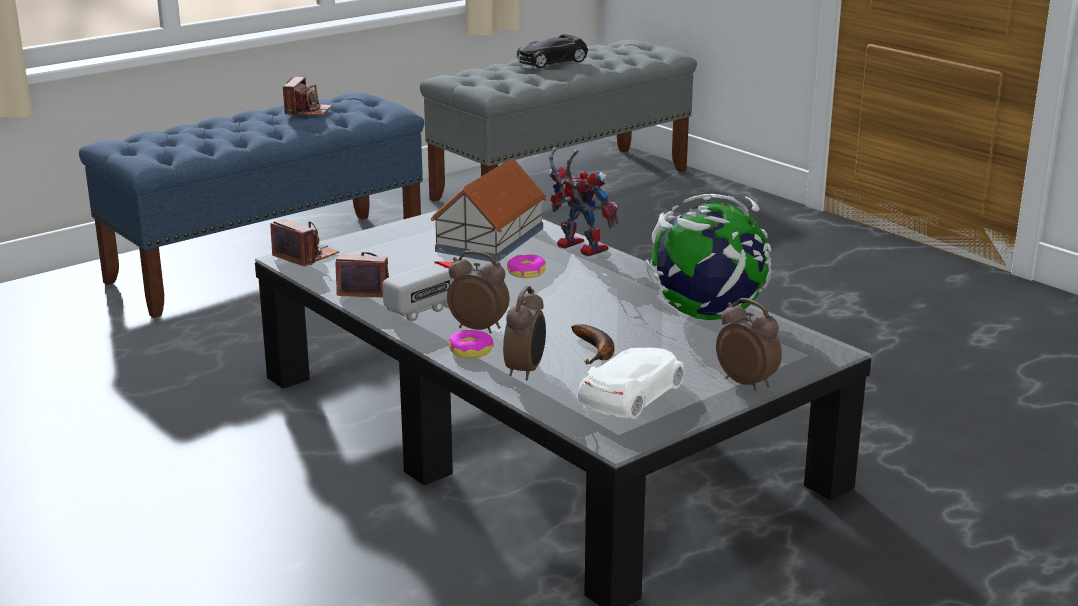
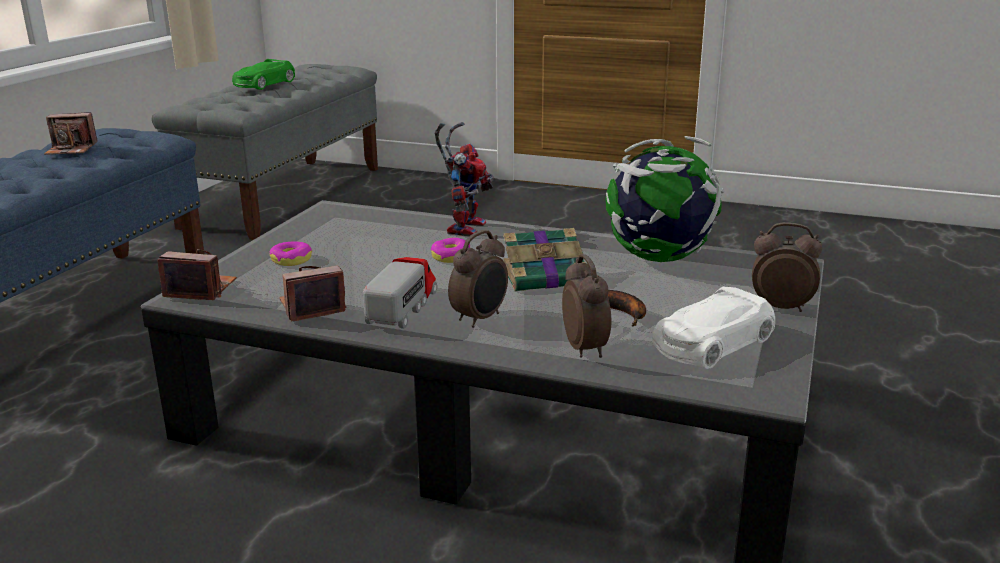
camera: 30 degrees left, 0 degrees up
camera [283,77,332,115] -> camera turned 105 degrees clockwise [44,112,98,155]
toy house [431,157,547,263] -> none
alarm clock [447,250,510,333] -> alarm clock turned 135 degrees clockwise [448,230,508,328]
donut [448,330,494,358] -> donut moved to [270,241,312,266]
black toy car [517,34,588,68] -> green toy car [232,59,295,90]
toy robot [549,147,619,256] -> toy robot turned 90 degrees clockwise [435,122,494,237]
white toy car [578,348,685,419] -> white toy car turned 135 degrees counterclockwise [652,287,775,369]
none -> book [503,228,598,291]

